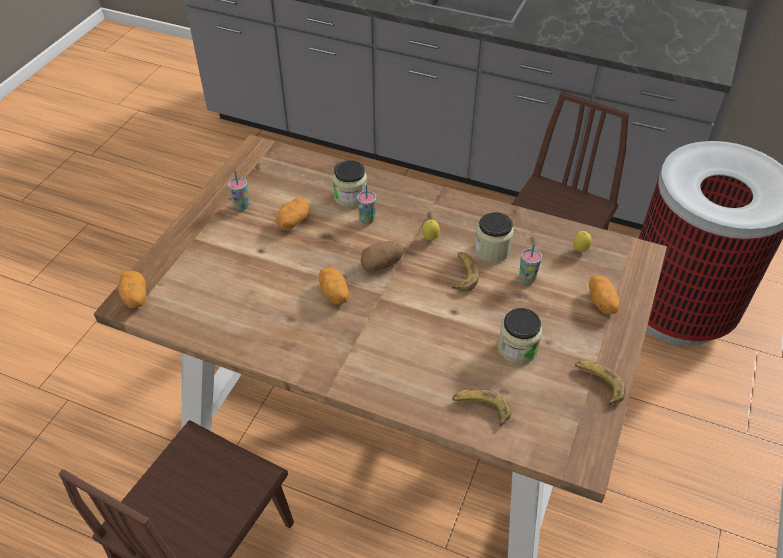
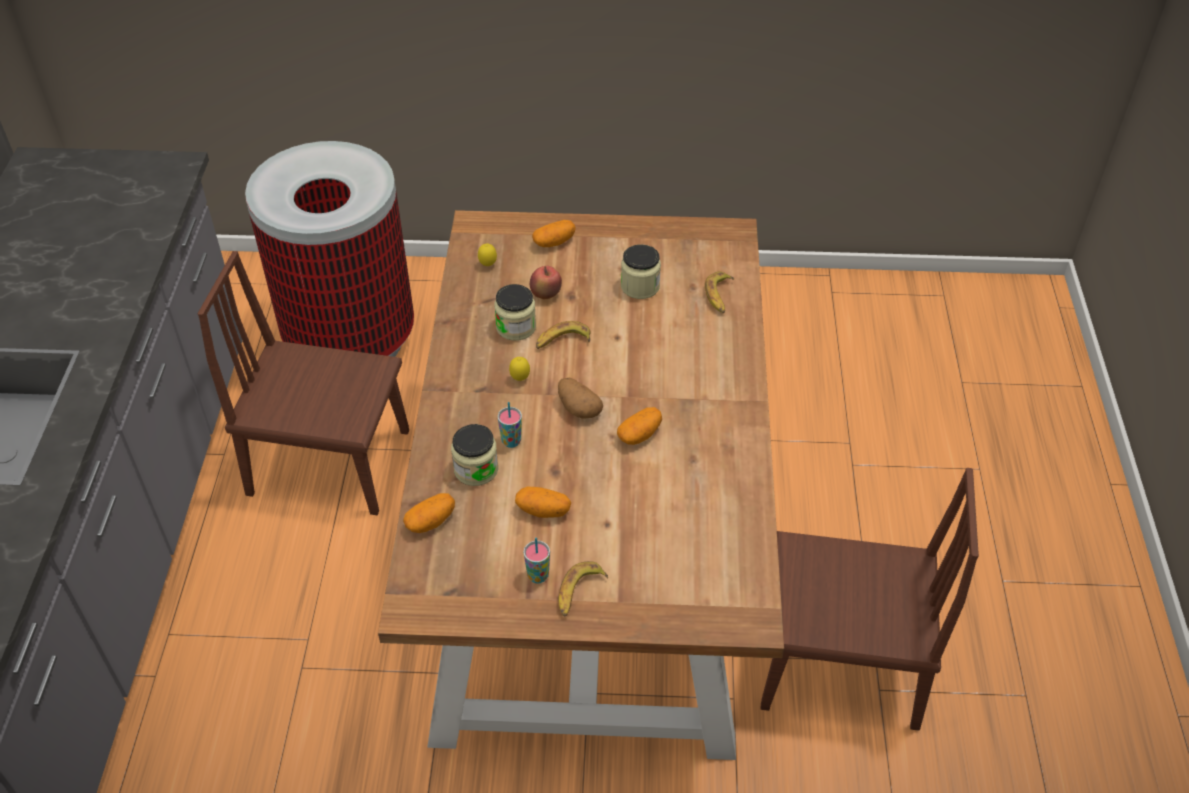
camera: 110 degrees left, 0 degrees up
potato [118,270,146,308] -> potato moved to [403,493,455,533]
cup [519,243,542,284] -> apple [530,266,562,299]
banana [575,361,626,405] -> banana moved to [559,561,608,617]

